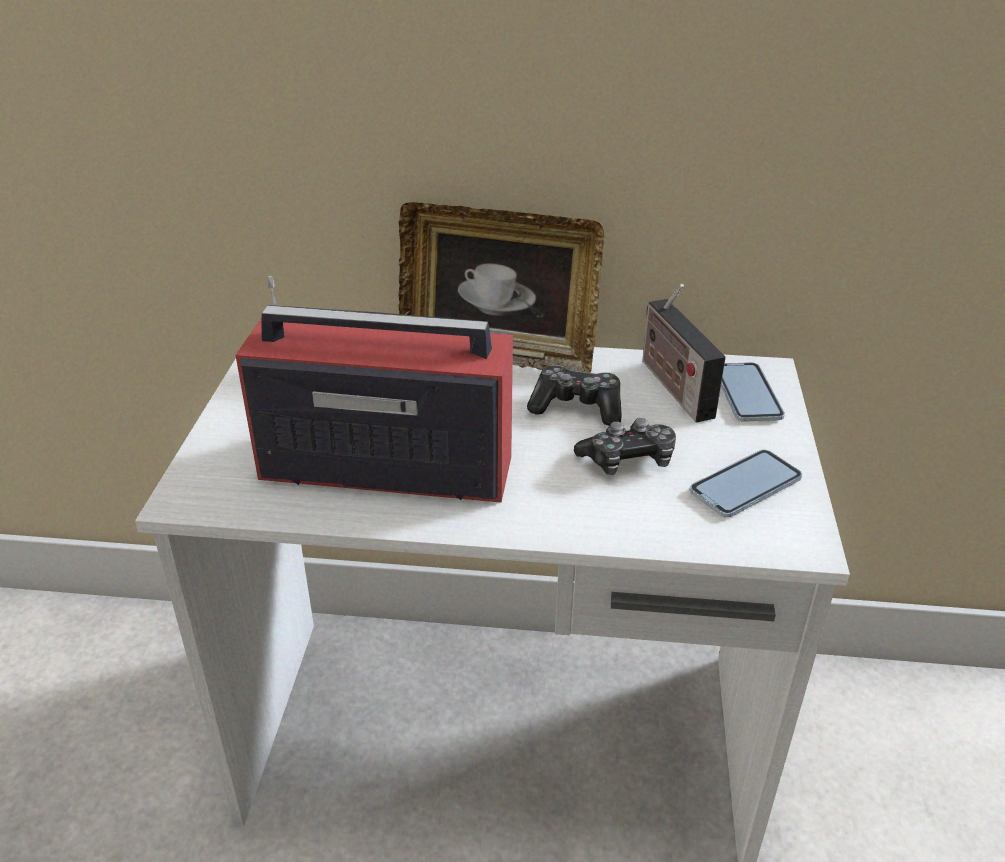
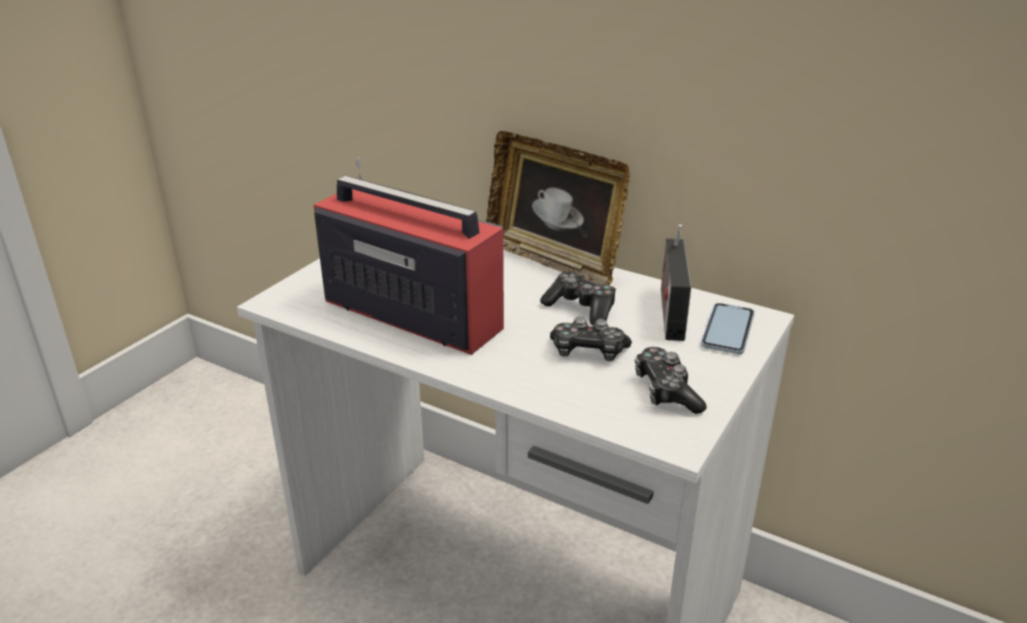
camera: 25 degrees right, 5 degrees down
phone [689,449,802,518] -> game controller [635,347,707,414]

